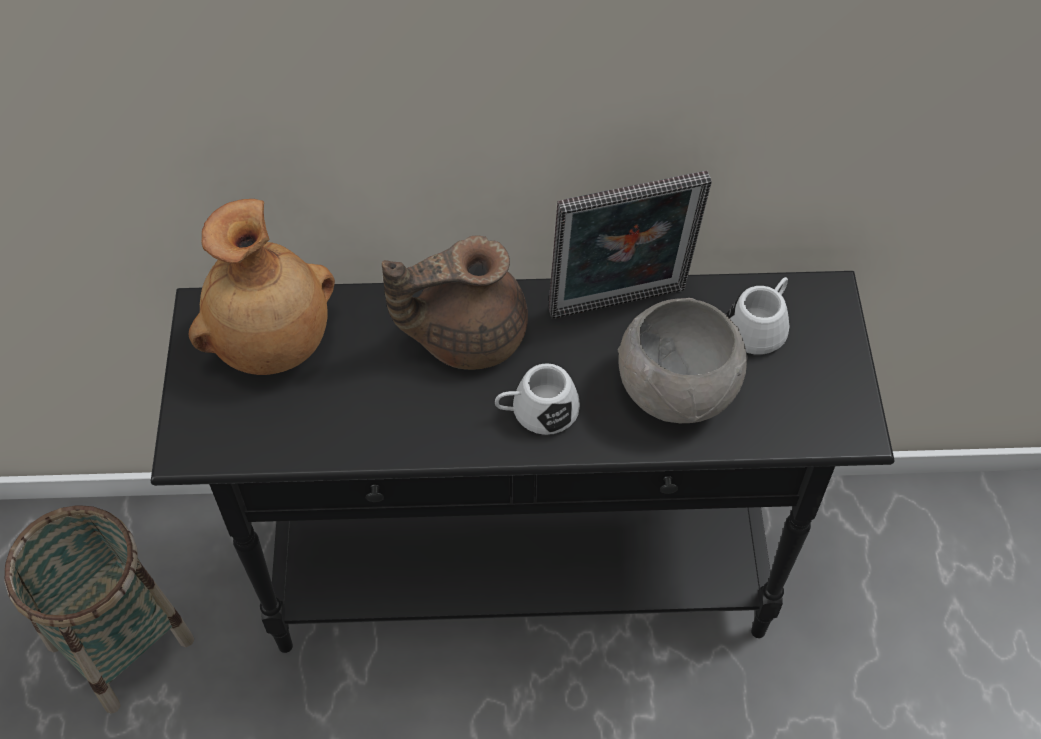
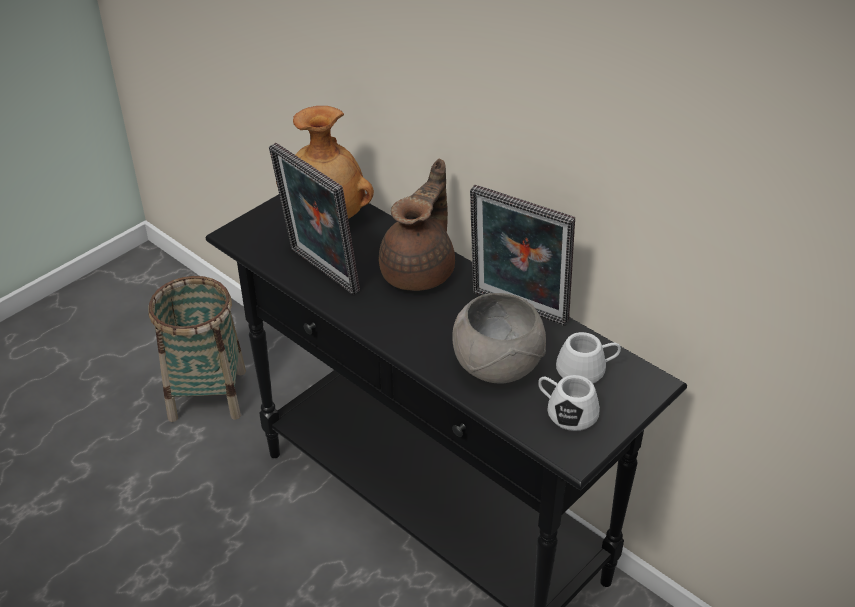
camera: 45 degrees right, 15 degrees down
brown teapot [382,235,528,370] -> brown teapot turned 90 degrees clockwise [379,159,455,291]
white mug [495,363,580,435] -> white mug moved to [538,375,600,431]
none -> picture frame [269,143,360,295]

